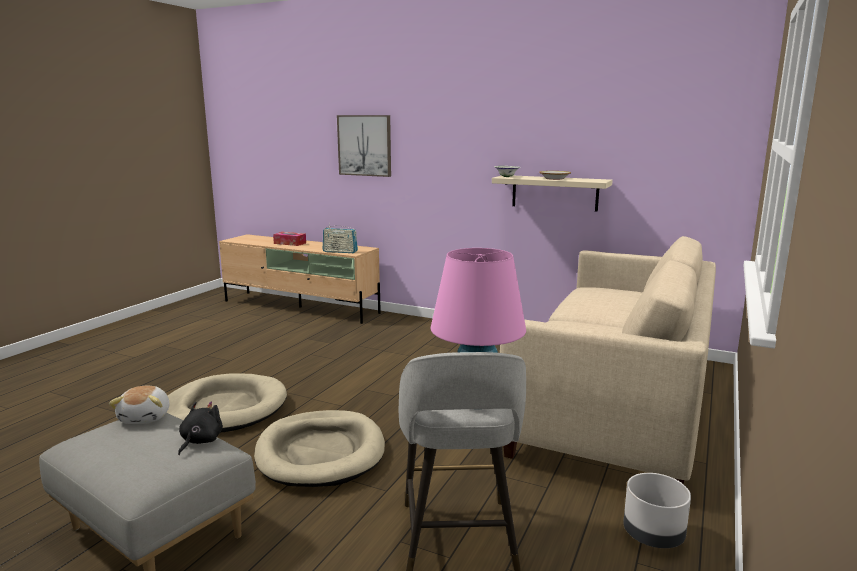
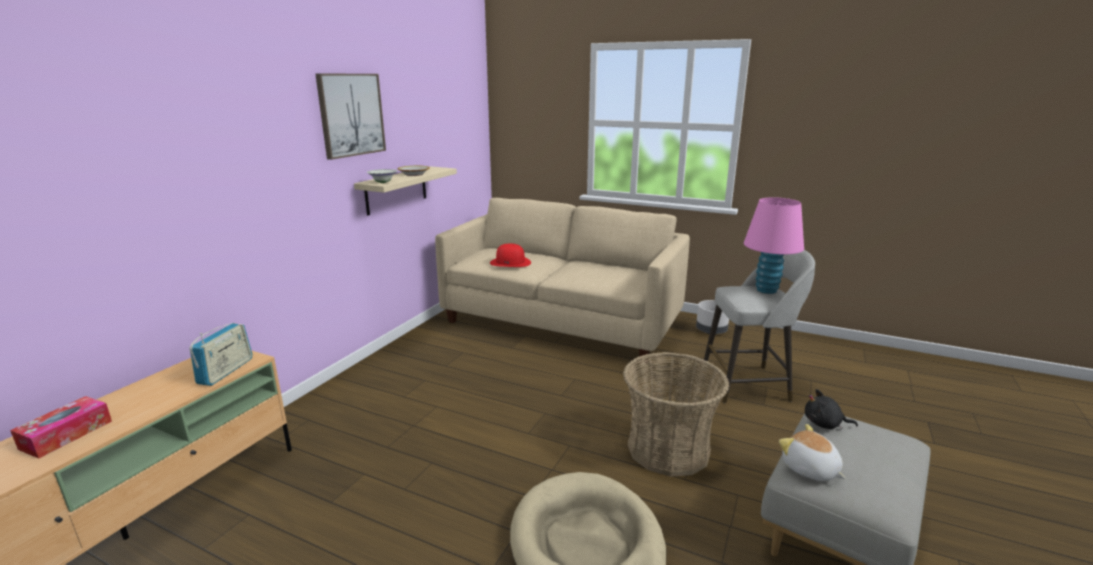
camera: 90 degrees left, 5 degrees up
plush toy [109,386,169,424] -> plush toy turned 120 degrees counterclockwise [779,424,846,481]
beige dog bed [254,410,385,487] -> basket [623,352,730,477]
picture [337,115,391,177] -> picture moved to [315,73,386,160]
none -> red hat [490,244,531,267]

